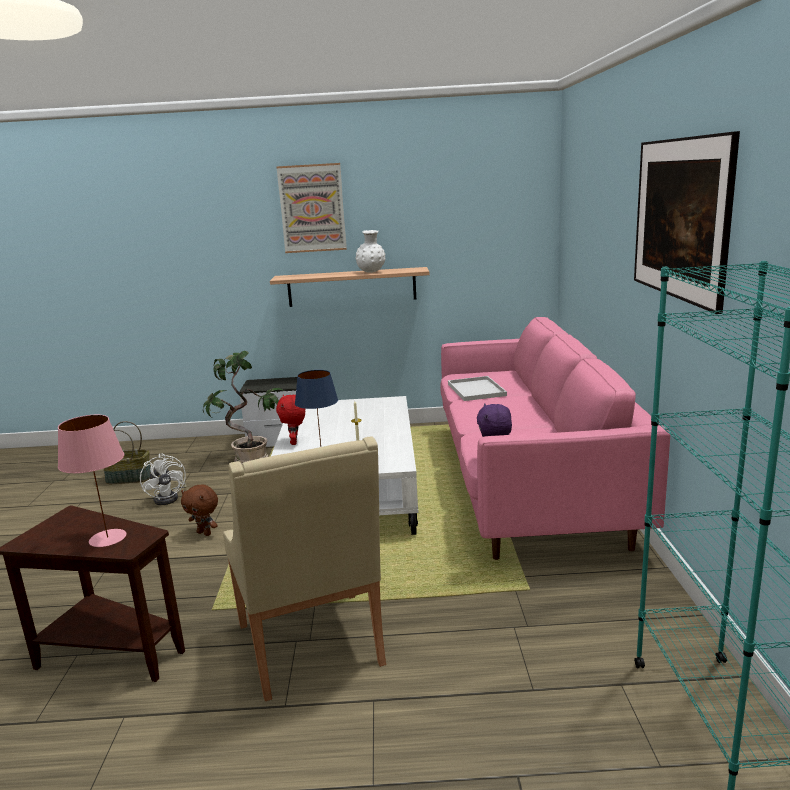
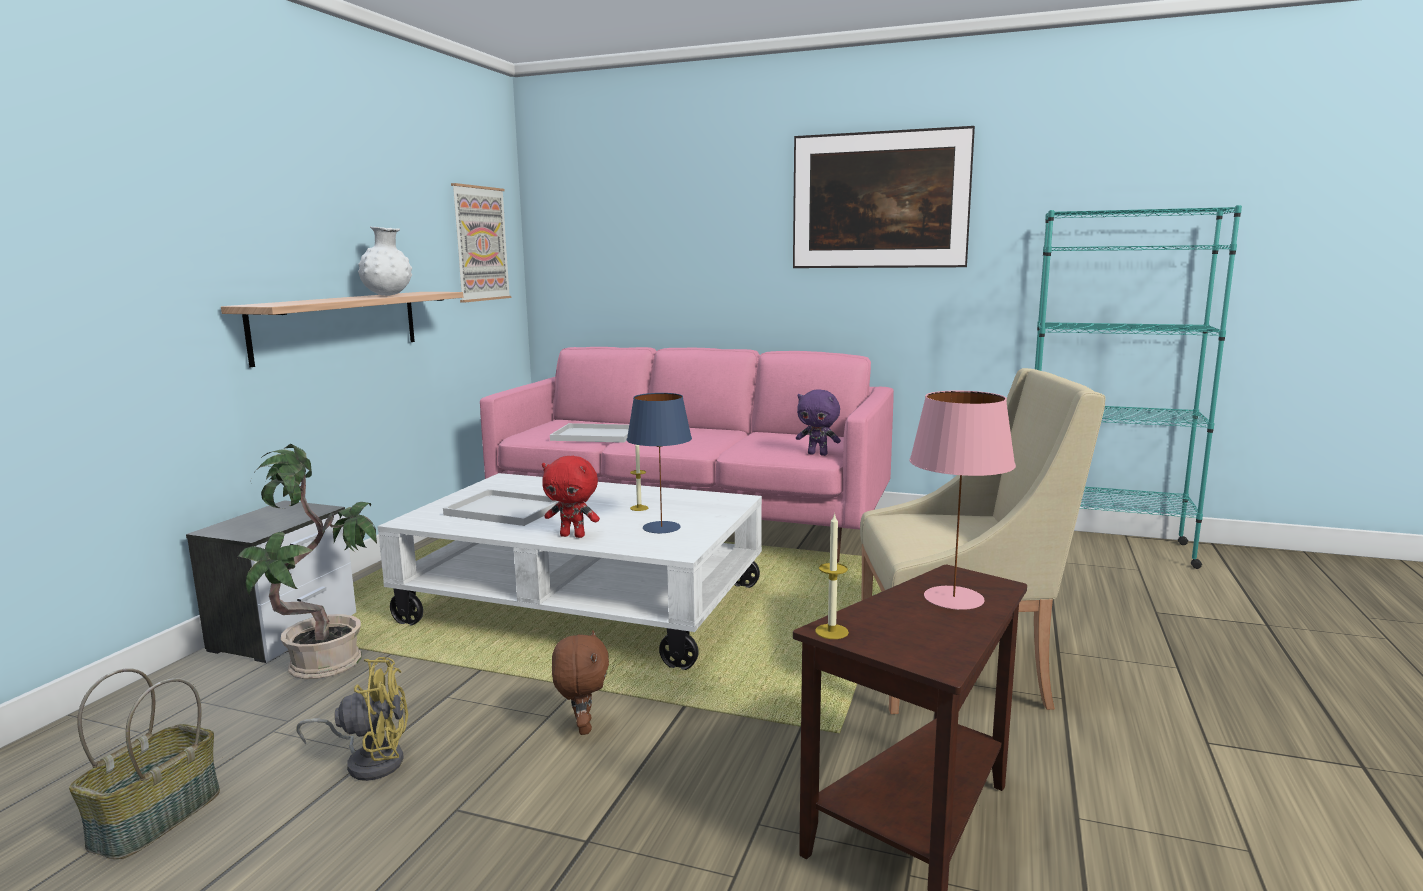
camera: 70 degrees left, 5 degrees down
white fan [140,453,187,505] -> yellow fan [296,657,408,781]
brown plush toy [181,485,218,536] -> brown plush toy turned 60 degrees counterclockwise [552,630,609,735]
picture [276,163,347,253] -> picture moved to [451,183,511,302]
none -> white tray [443,489,560,526]
none -> candle [815,513,849,639]

